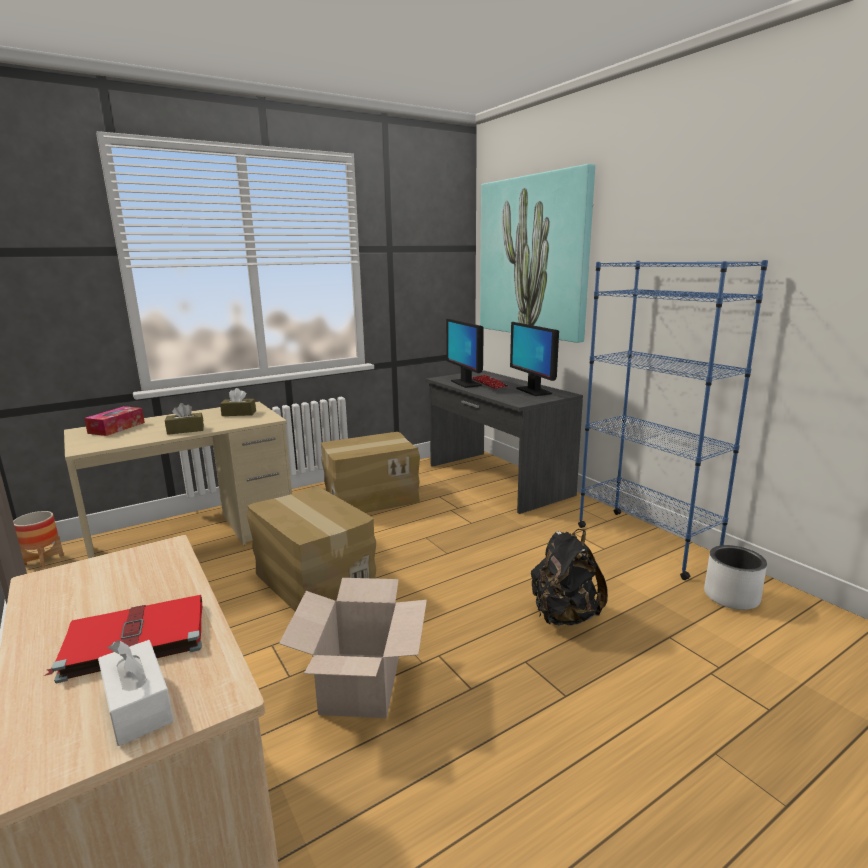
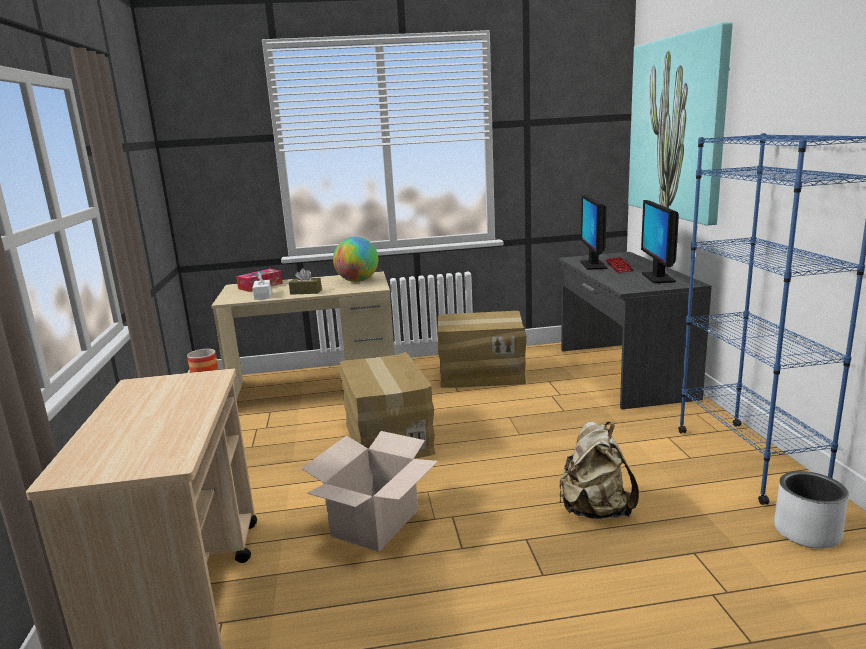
camera: 25 degrees right, 0 degrees up
red book [44,595,202,683] -> none
white tissue box [98,640,174,746] -> white tissue box moved to [253,272,271,300]
brown tissue box [220,388,256,416] -> globe [333,237,378,282]
black backpack [531,529,608,625] -> beige backpack [559,422,639,519]

